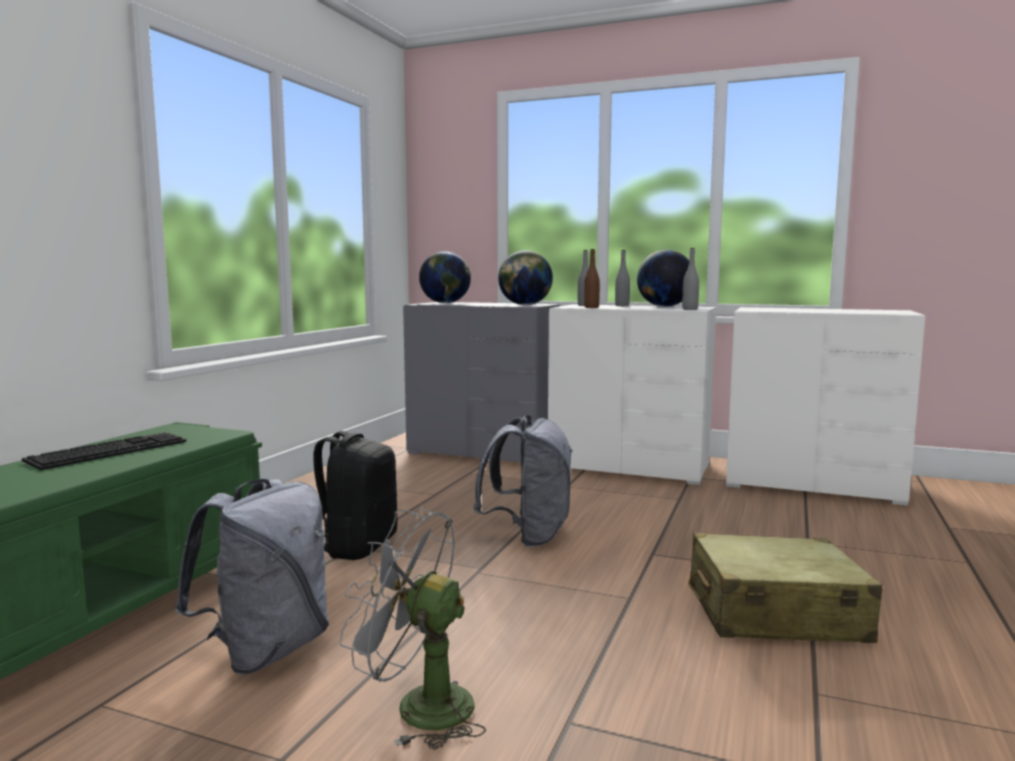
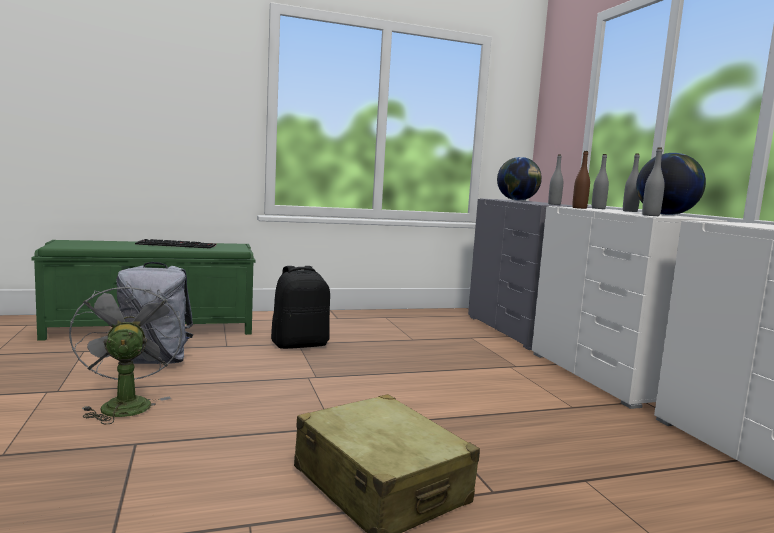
camera: 50 degrees right, 0 degrees up
grey backpack [473,415,573,547] -> none
globe [498,250,553,305] -> grey bottle [548,155,563,205]

